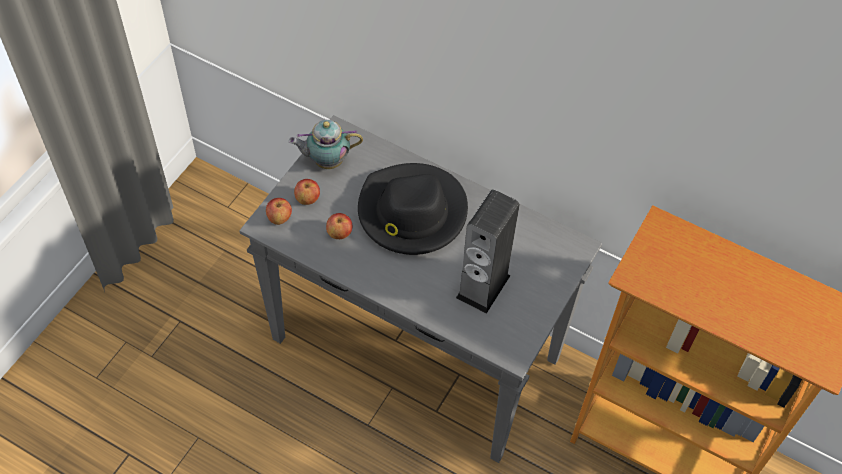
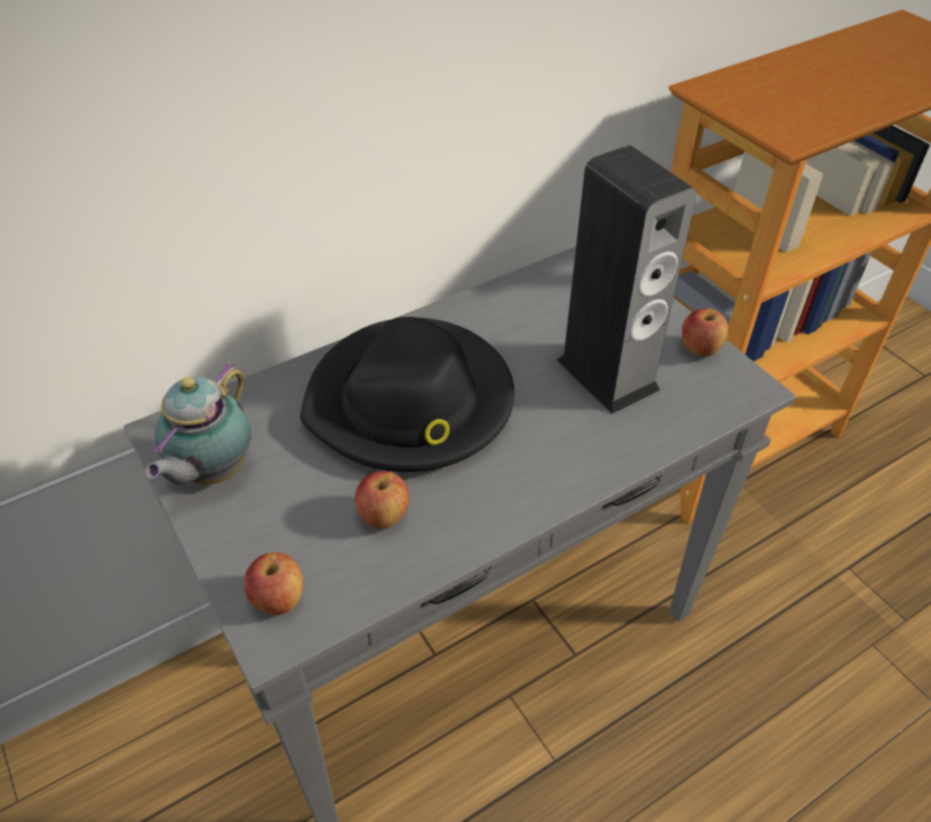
camera: 60 degrees left, 10 degrees down
apple [294,179,320,205] -> apple moved to [682,308,728,357]

